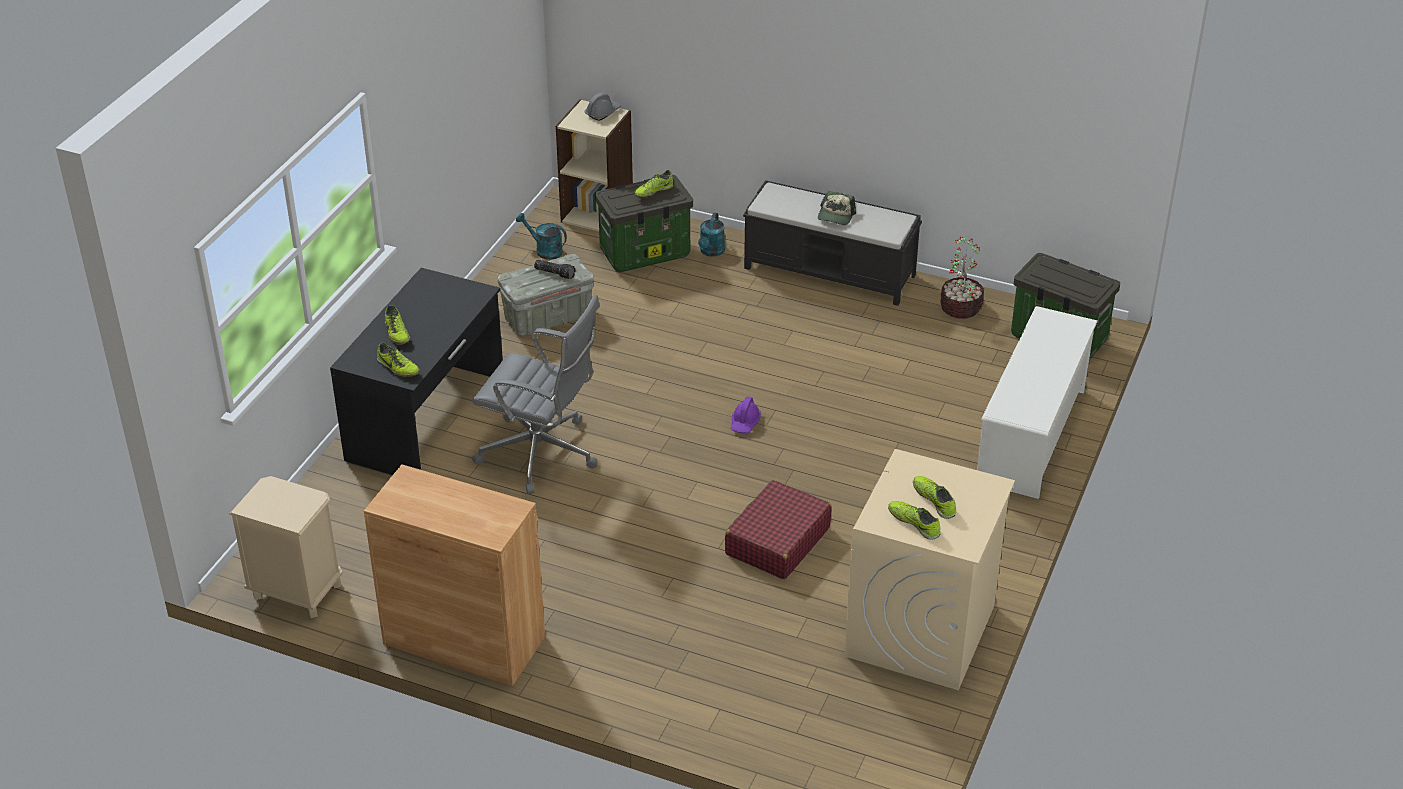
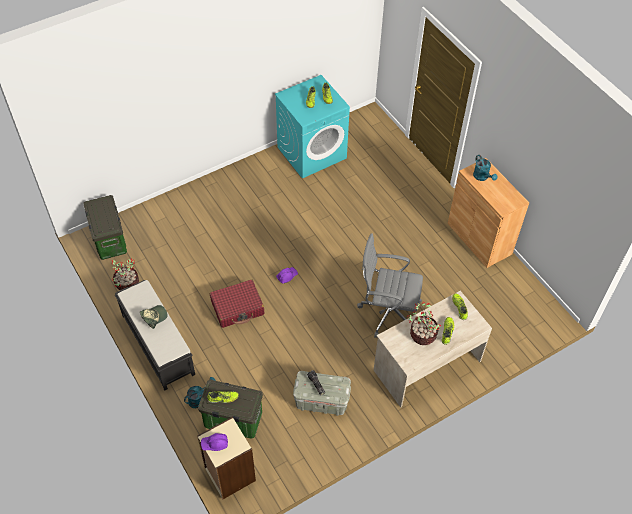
camera: 145 degrees left, 15 degrees up
beige nightstand [229,476,343,618] -> none
black desk [330,268,503,475] -> beige desk [374,291,492,407]
grey office chair [472,295,600,494] -> grey office chair turned 45 degrees counterclockwise [357,233,423,338]
turquoise watering can [516,213,567,260] -> turquoise watering can moved to [473,155,498,181]
grey hard hat [584,93,621,121] -> purple hard hat [201,433,228,451]
red suitcase [725,480,832,579] -> red suitcase moved to [210,280,264,328]
beige washing machine [844,449,1015,691] -> turquoise washing machine [275,75,350,179]
white shoe rack [977,306,1098,499] -> none
none -> potted plant [407,301,441,345]

